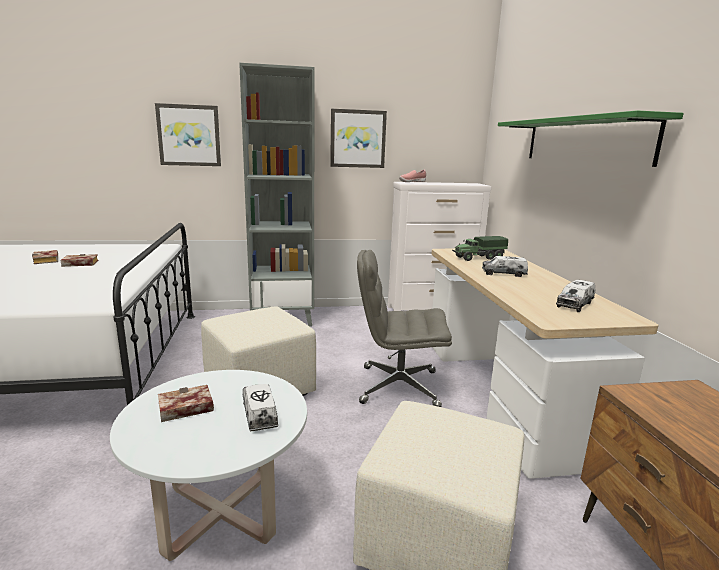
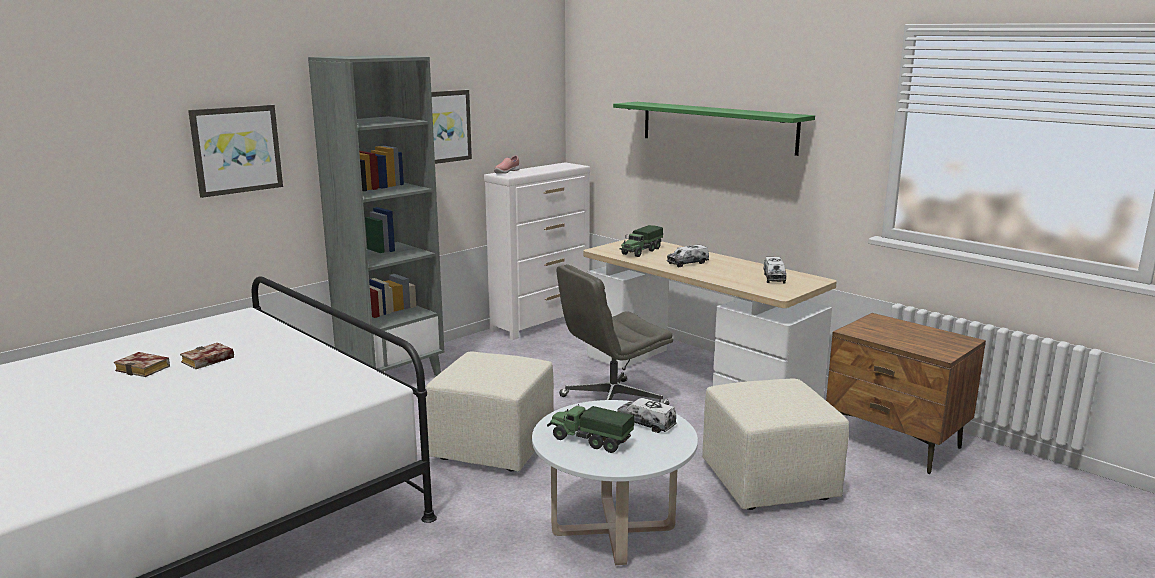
camera: 35 degrees left, 0 degrees up
book [158,385,214,422] -> toy truck [547,404,634,453]

